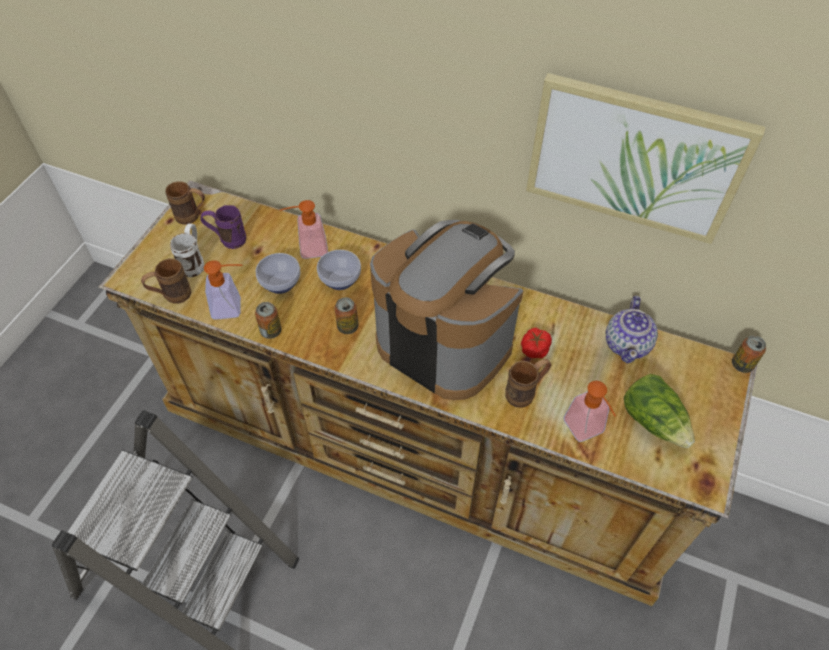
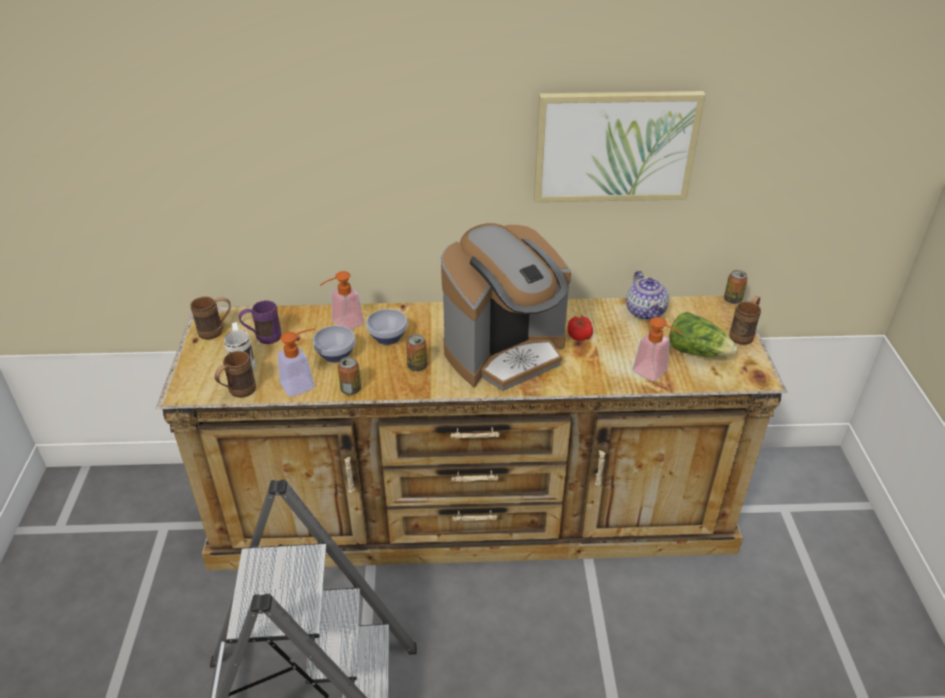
camera: 25 degrees left, 15 degrees down
coffee machine [370,220,523,400] -> coffee machine turned 135 degrees clockwise [441,223,571,391]
brown mug [505,359,551,408] -> brown mug moved to [729,296,761,345]

